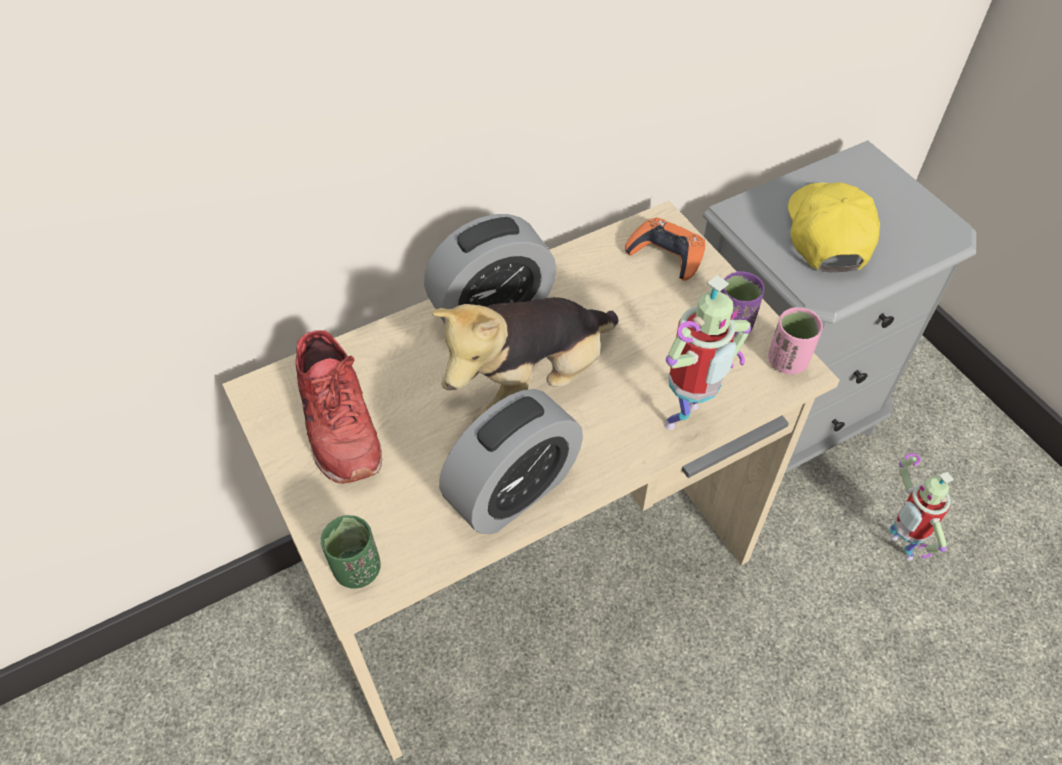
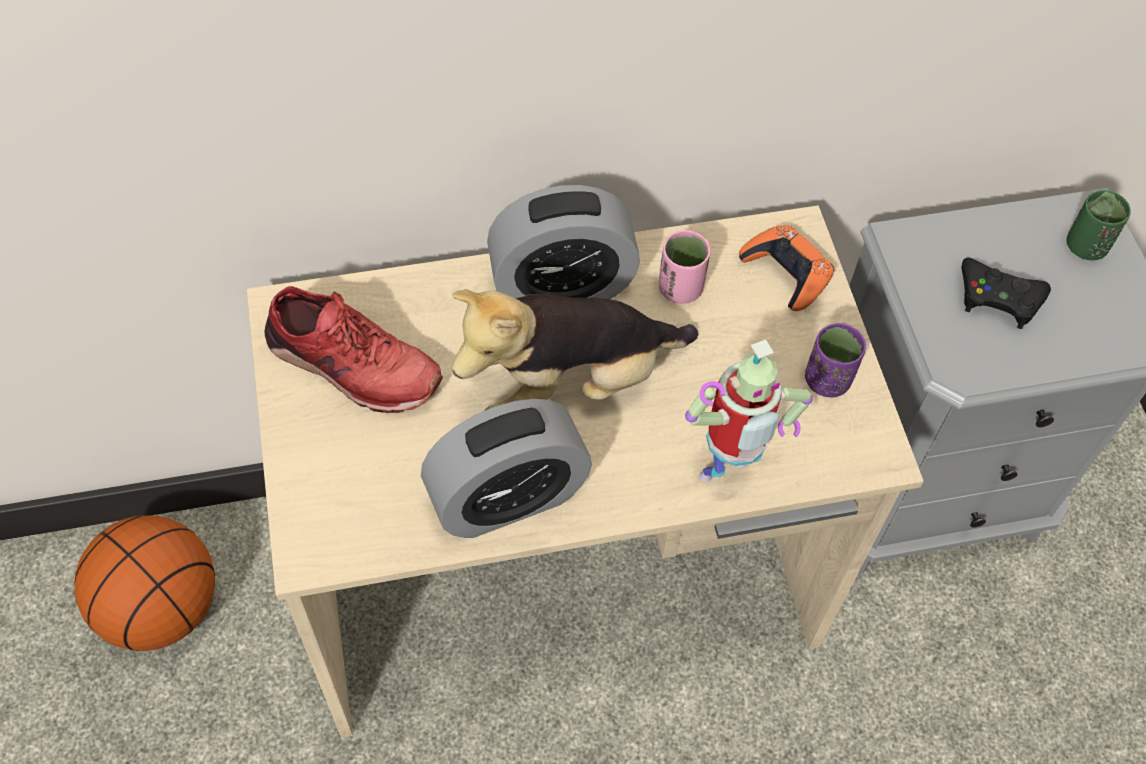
camera: 15 degrees right, 5 degrees up
red shoe [296,331,382,484] -> red shoe turned 60 degrees counterclockwise [265,286,443,413]
green cup [321,515,381,589] -> green cup moved to [1067,190,1131,260]
pink cup [768,307,823,374] -> pink cup moved to [659,230,710,304]
yellow cap [788,182,880,273] -> black game controller [961,258,1051,329]
toy robot [889,453,954,561] -> none
none -> basketball [74,515,215,651]

